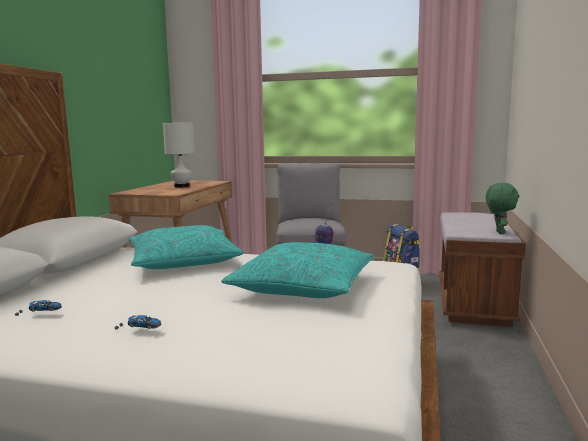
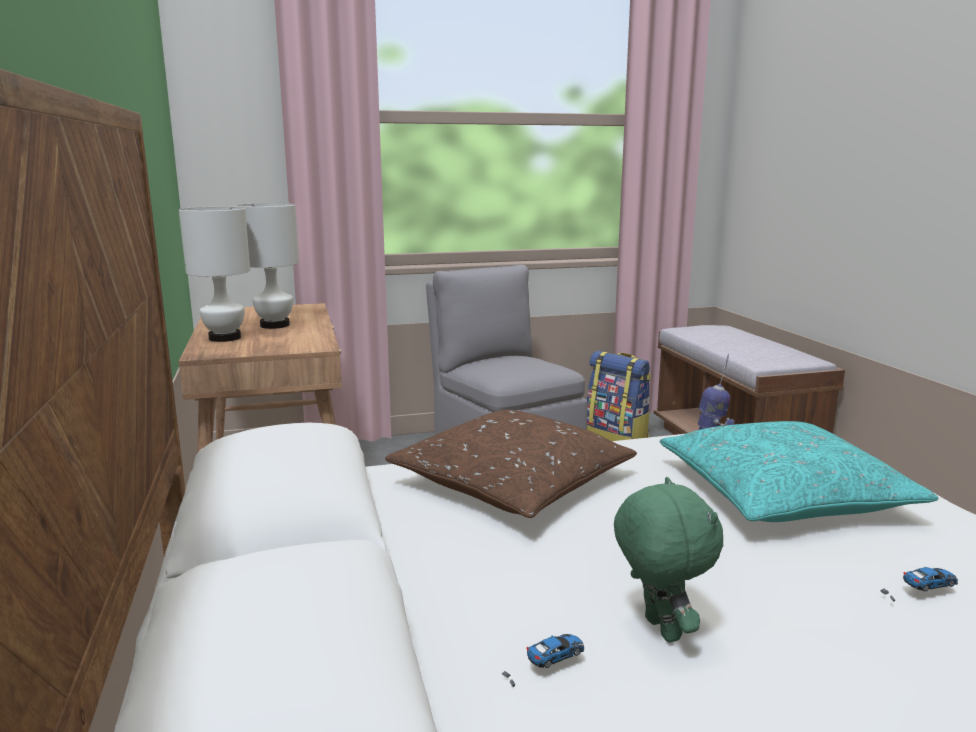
camera: 30 degrees left, 5 degrees up
toy car [114,315,161,329] -> toy car moved to [880,567,958,602]
turquoise pillow [128,225,244,269] -> brown pillow [385,410,637,518]
green plush toy [486,183,519,234] -> green plush toy moved to [614,477,723,643]
none -> white table lamp [179,207,250,342]

